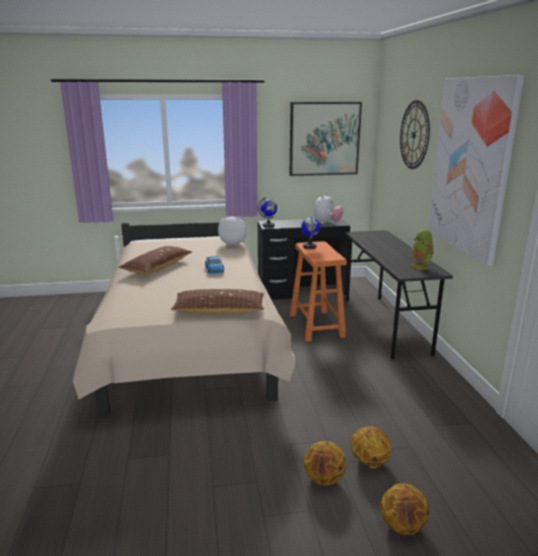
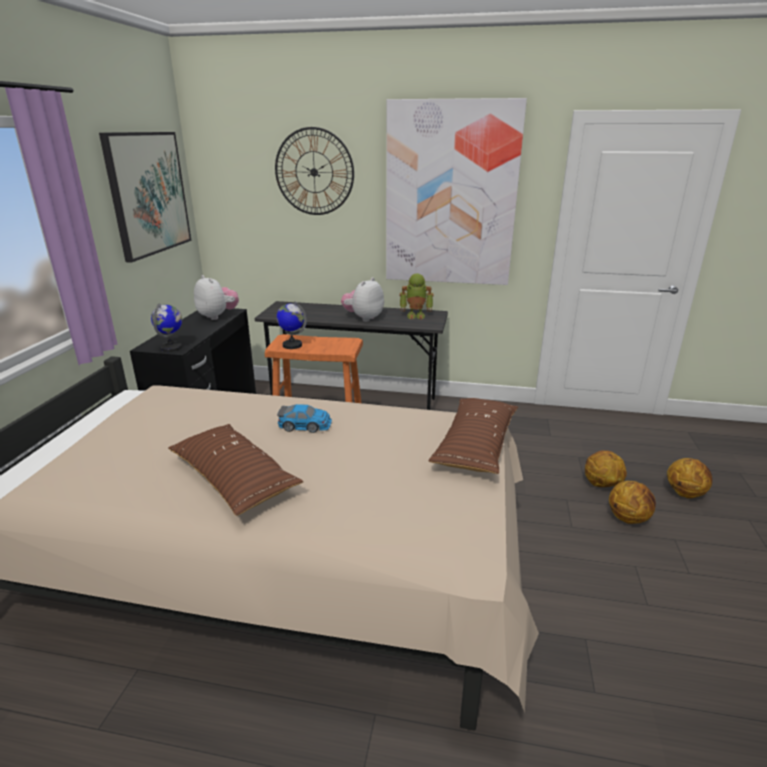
camera: 70 degrees left, 5 degrees up
plush toy [218,215,247,246] -> plush toy moved to [341,277,384,322]

